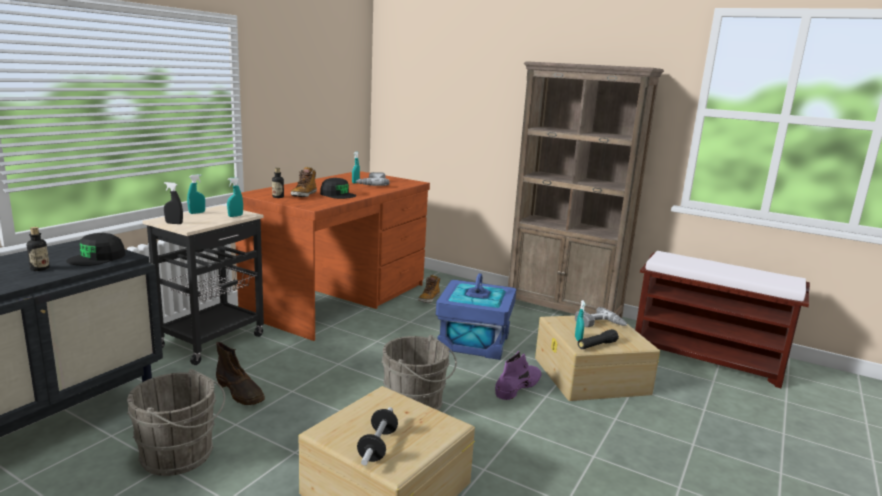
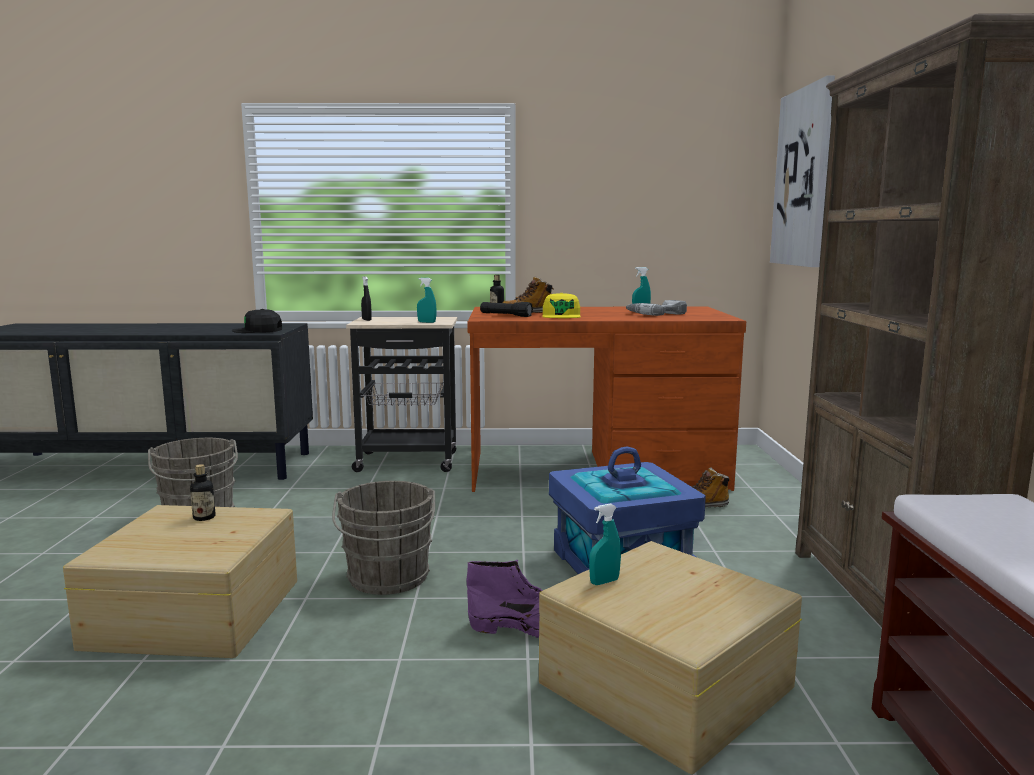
camera: 60 degrees right, 5 degrees down
bottle [27,227,50,271] -> bottle moved to [190,464,215,521]
turquoise spray bottle [187,174,205,214] -> none
brown boot [216,342,265,405] -> none
black cap [320,178,356,199] -> yellow cap [543,293,581,318]
dumbbell [357,407,398,466] -> none
power drill [575,307,627,327] -> none
black flashlight [578,329,619,349] -> black flashlight moved to [480,302,533,317]
none -> picture [770,76,835,267]

